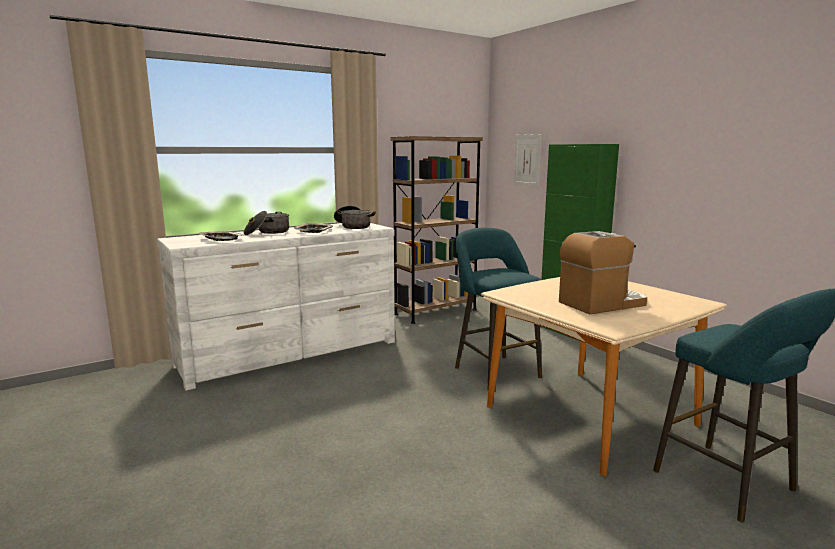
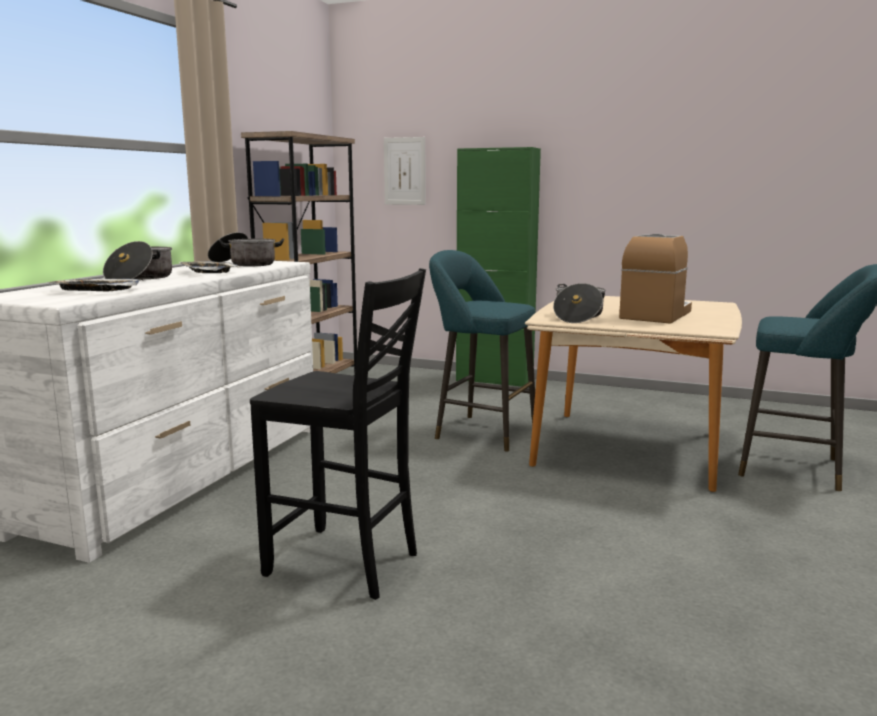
camera: 35 degrees left, 0 degrees up
none -> black chair [250,268,426,600]
none -> cooking pot [553,283,605,323]

